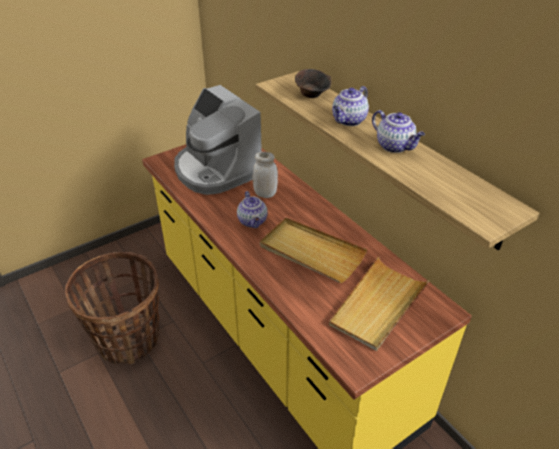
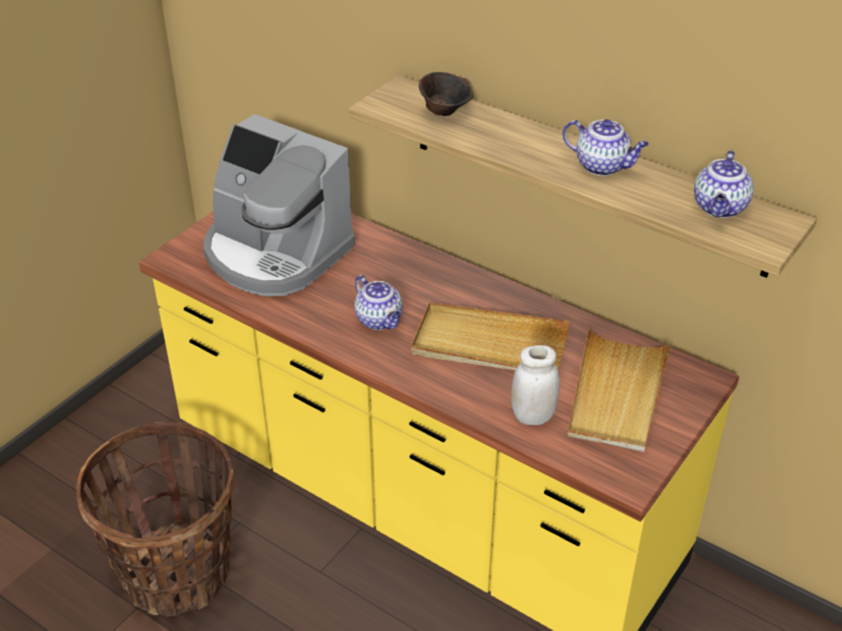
camera: 20 degrees left, 0 degrees up
white jar [253,152,278,198] -> white jar moved to [511,345,560,425]
teapot [332,86,369,126] -> teapot moved to [694,150,754,218]

